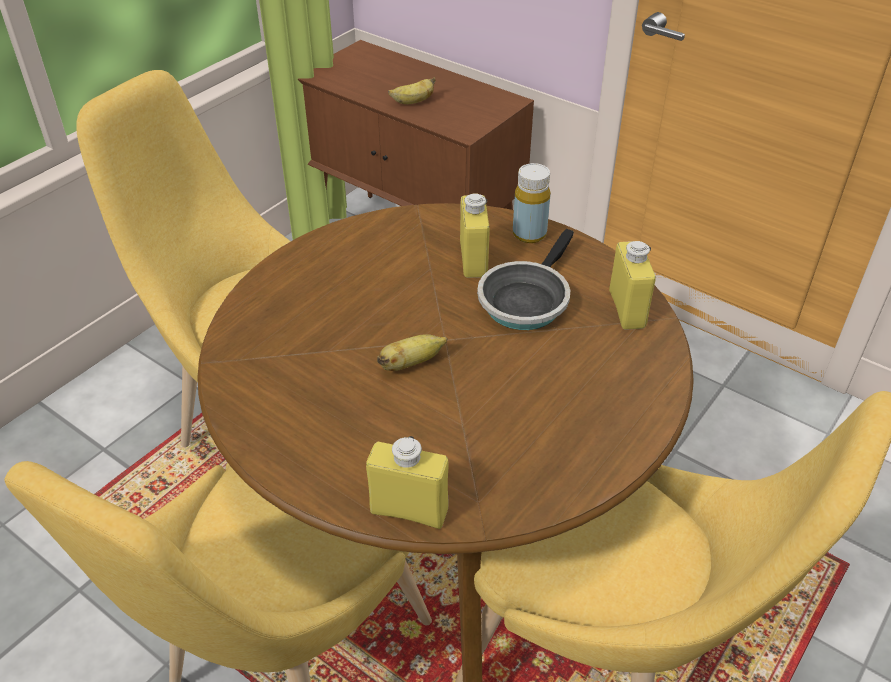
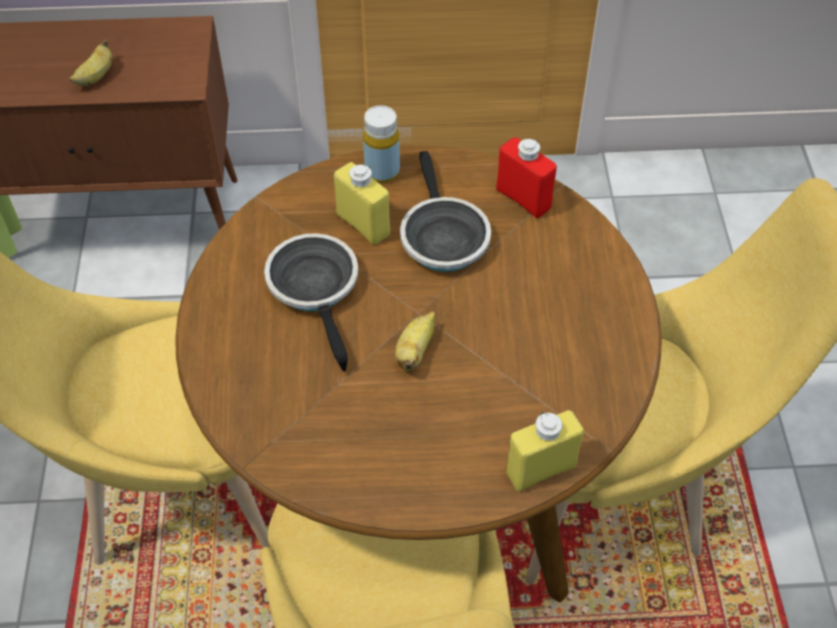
camera: 40 degrees left, 10 degrees up
yellow bottle [609,241,656,330] -> red bottle [496,137,557,218]
none -> frying pan [264,233,358,372]

